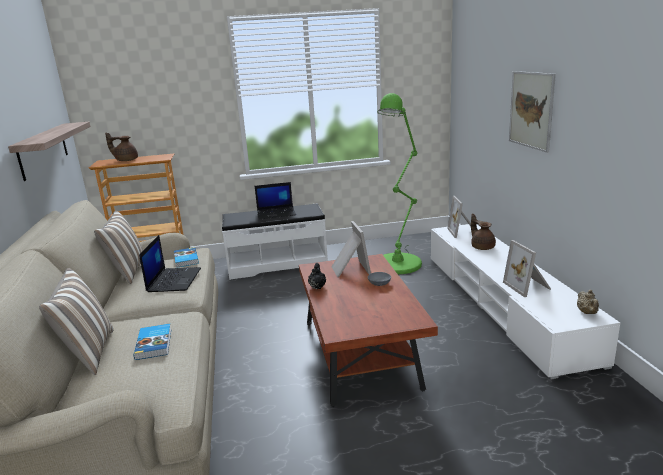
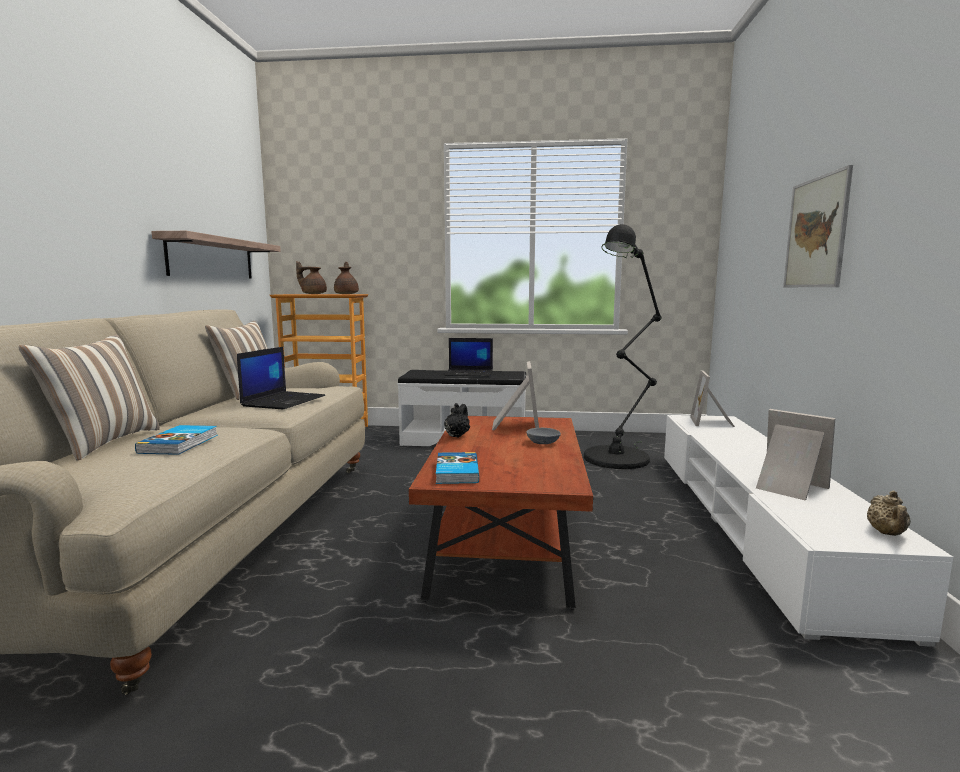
camera: 15 degrees right, 10 degrees down
book [174,247,199,268] -> book moved to [436,452,479,484]
green floor lamp [377,93,422,274] -> black floor lamp [584,224,662,469]
brown teapot [471,214,496,250] -> brown teapot moved to [334,262,359,294]
picture frame [503,240,551,297] -> picture frame turned 135 degrees clockwise [756,409,836,500]

